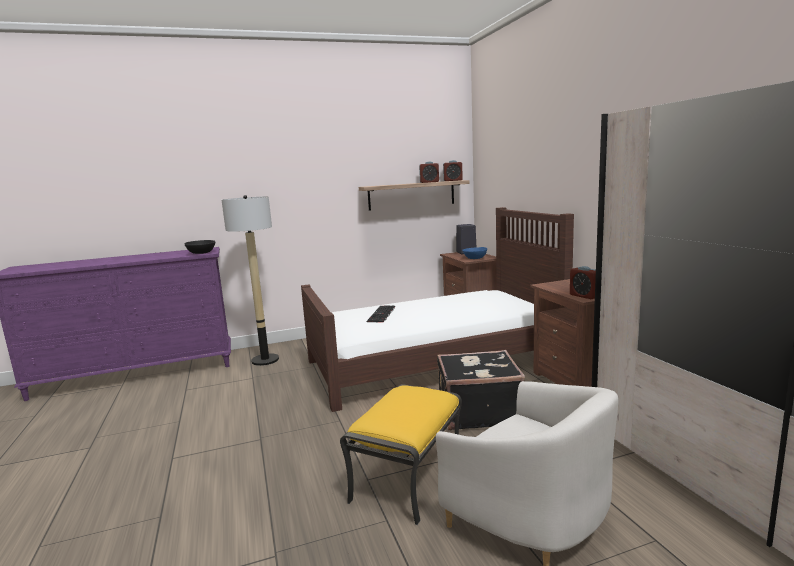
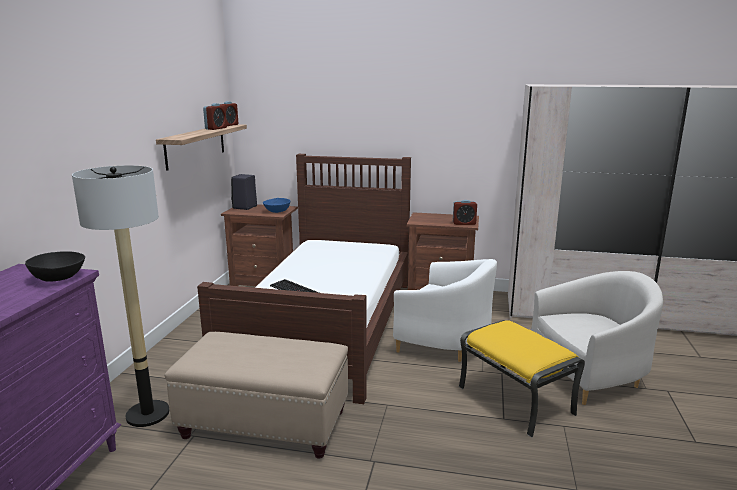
camera: 60 degrees left, 5 degrees up
black suitcase [437,350,525,431] -> white armchair [393,259,497,362]
none -> beige ottoman [164,332,348,459]

